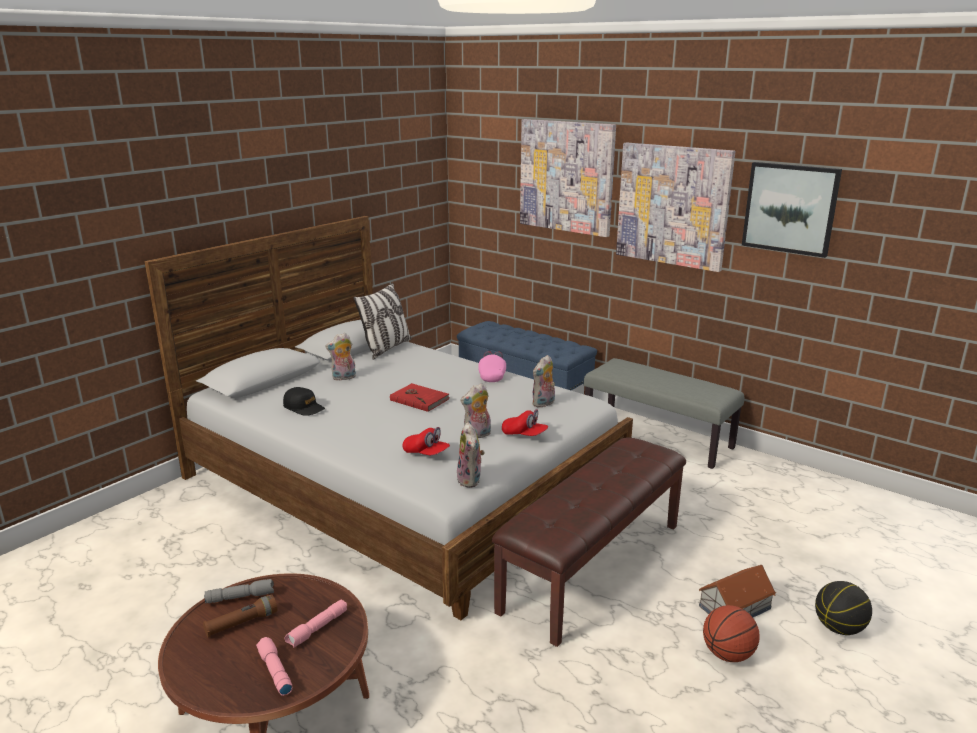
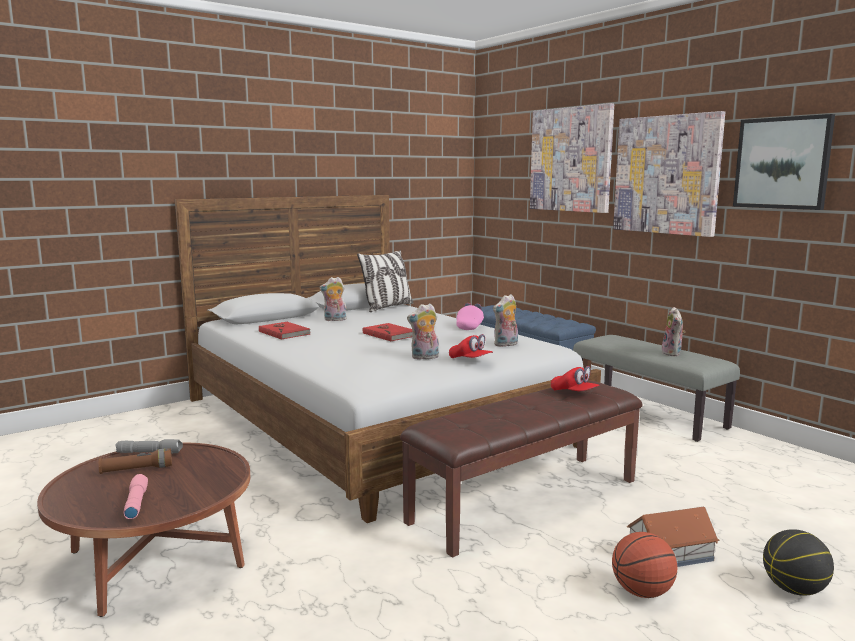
camera: 15 degrees right, 10 degrees down
black cap [283,387,325,416] -> red book [259,322,311,340]
pink flashlight [285,599,347,648] -> none
red cap [403,427,450,455] -> red cap moved to [551,366,600,391]
plush toy [457,422,485,488] -> plush toy moved to [662,307,685,356]

